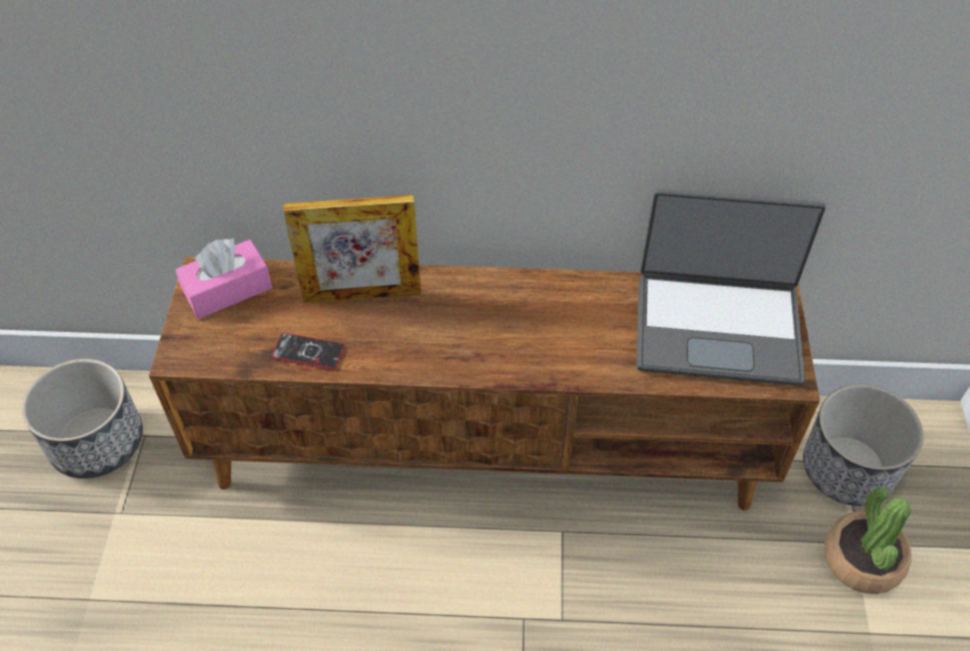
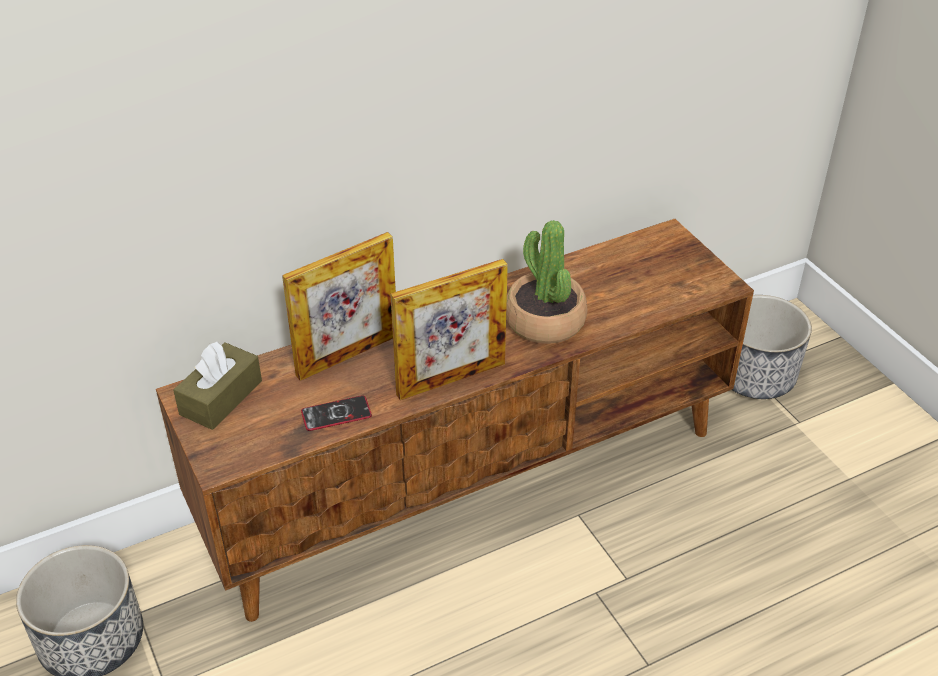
camera: 30 degrees left, 10 degrees down
pink tissue box [175,238,272,319] -> brown tissue box [173,341,262,430]
laptop [636,189,826,386] -> none
potted plant [824,487,912,594] -> potted plant moved to [506,220,587,344]
none -> picture frame [390,259,508,400]

